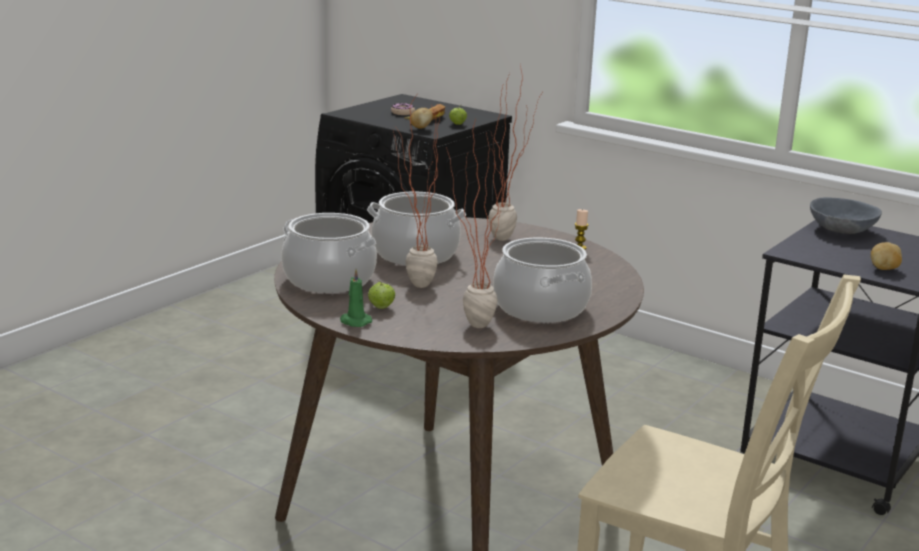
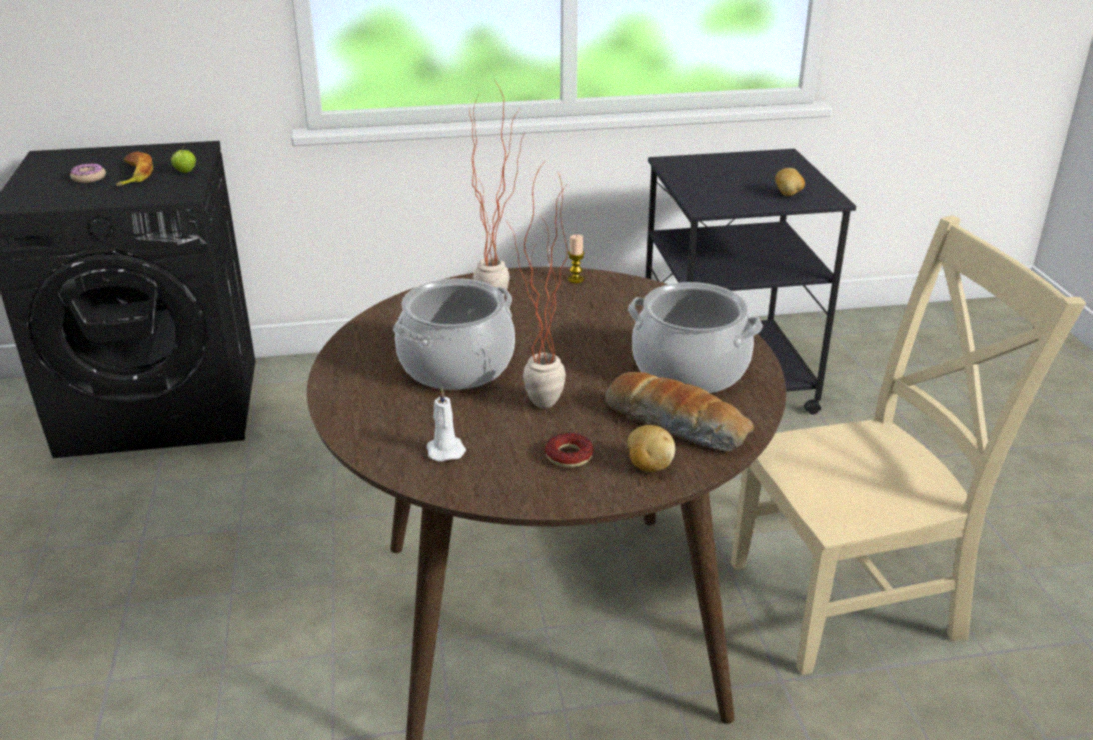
camera: 45 degrees left, 10 degrees up
cooking pot [281,213,377,293] -> white candle [427,387,466,462]
green candle [340,269,372,327] -> none
apple [368,280,396,309] -> donut [545,432,593,468]
potato [411,108,433,129] -> potato moved to [627,425,675,472]
potted plant [446,118,505,328] -> bread [605,372,754,451]
grey bowl [810,197,882,234] -> none

